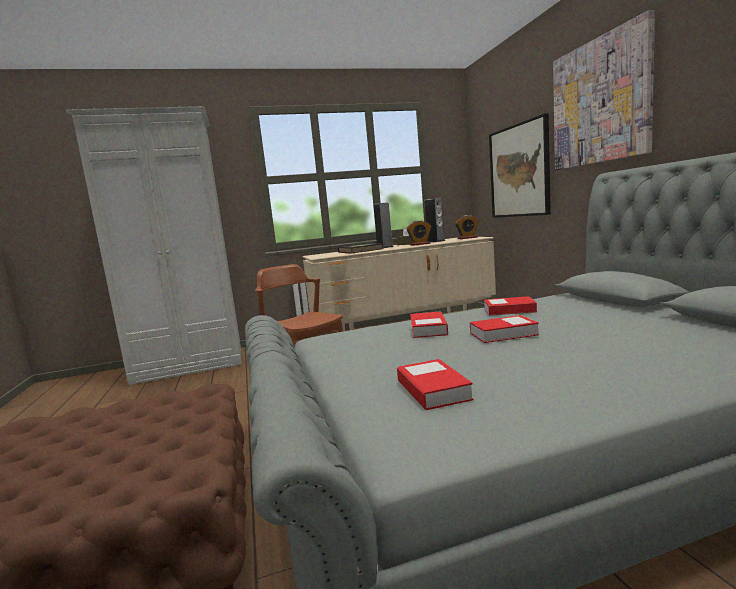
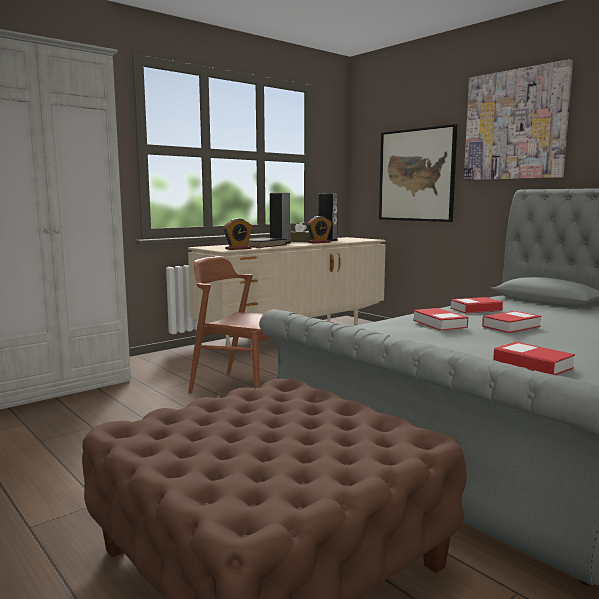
camera: 25 degrees left, 0 degrees up
alarm clock [455,215,479,239] -> alarm clock moved to [223,218,253,250]

